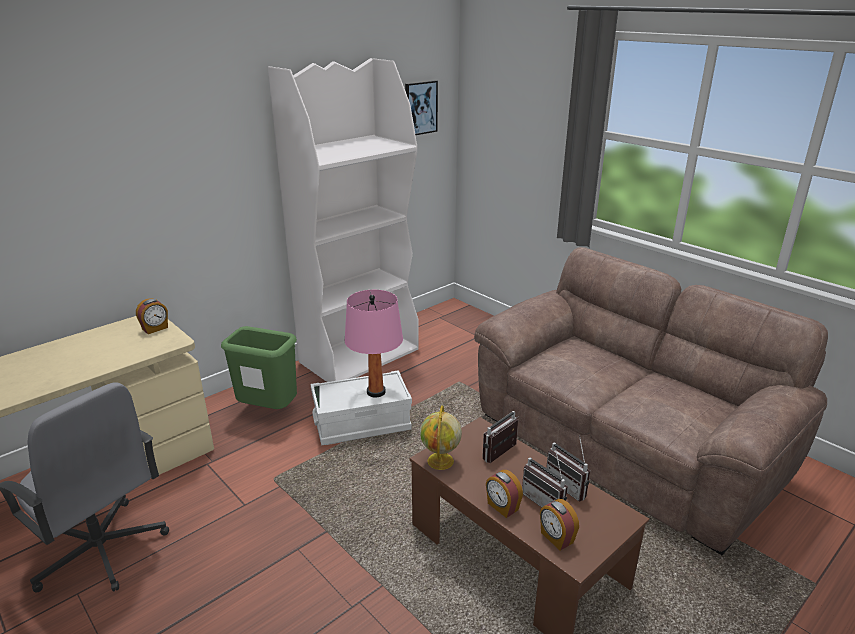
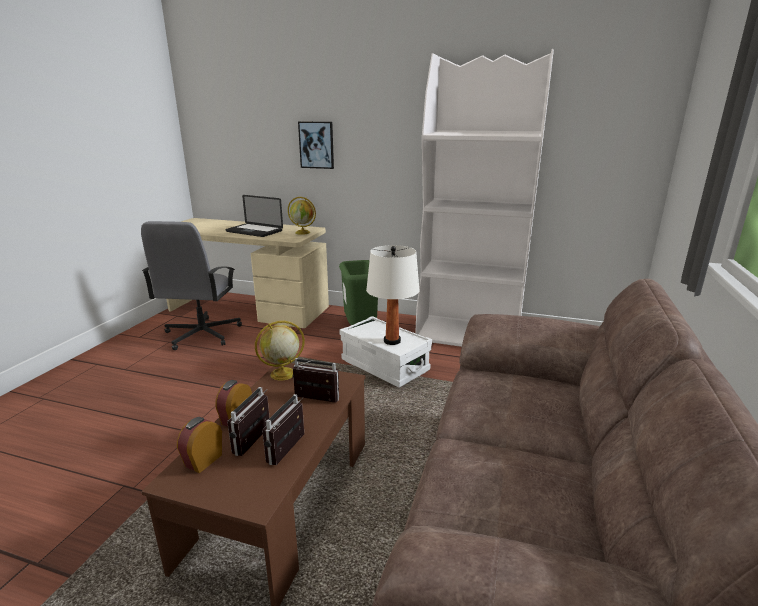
camera: 60 degrees right, 5 degrees down
alarm clock [136,298,168,334] -> globe [288,197,316,235]
pink table lamp [345,290,403,398] -> white table lamp [366,245,420,345]
picture [405,80,438,135] -> picture moved to [298,122,334,169]
none -> laptop [226,195,283,237]

